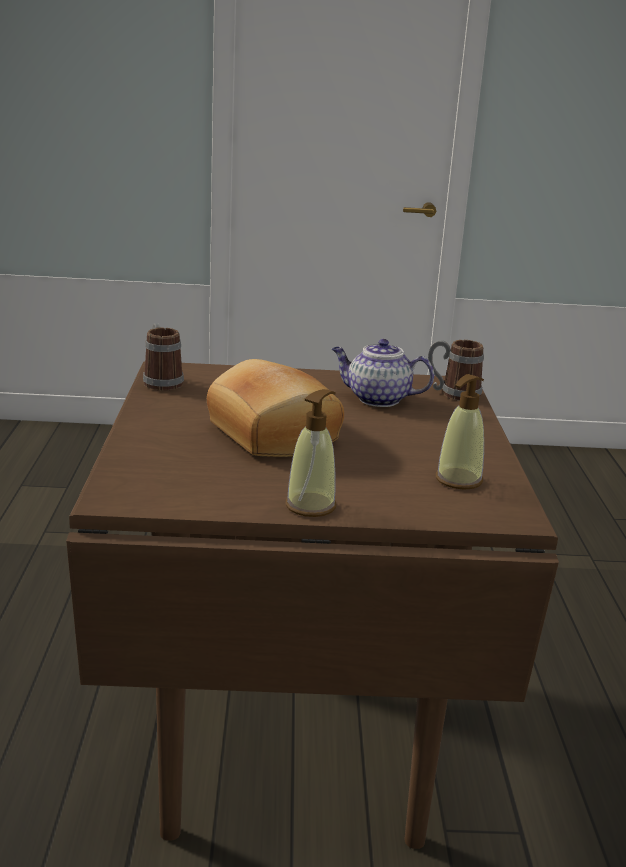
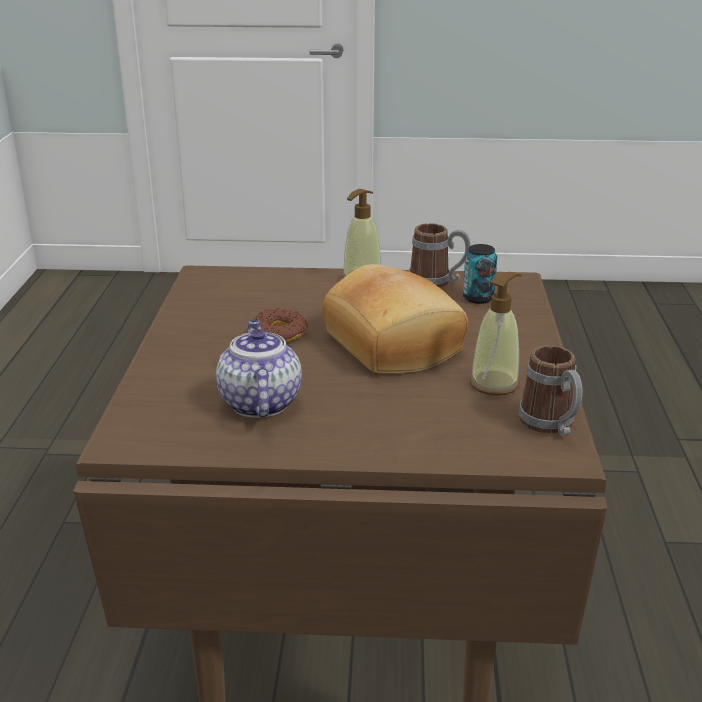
camera: 175 degrees left, 5 degrees up
teapot [332,339,434,407] -> teapot turned 120 degrees counterclockwise [216,320,302,418]
mug [428,340,484,401] -> mug moved to [409,223,470,288]
soap dispenser [436,374,484,489] -> soap dispenser moved to [470,272,521,396]
none -> donut [253,309,308,342]
none -> can [463,244,497,304]

